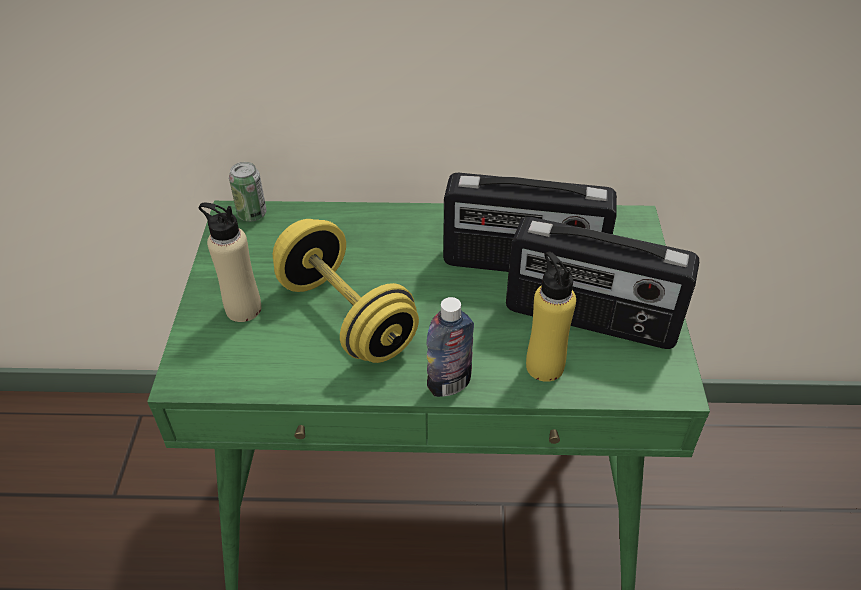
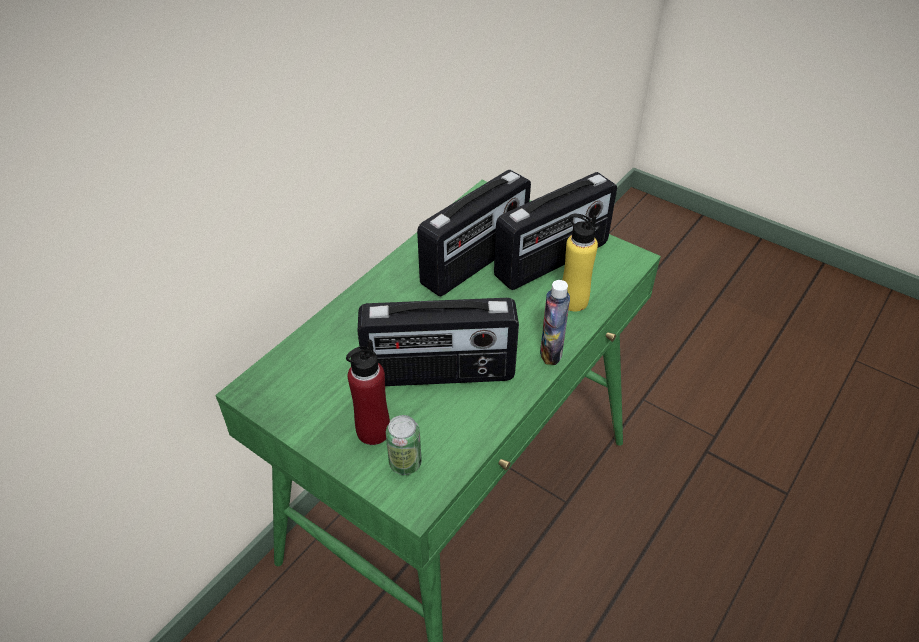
camera: 55 degrees left, 0 degrees up
beige bottle [199,203,261,322] -> red bottle [346,339,390,445]
can [229,162,267,221] -> can moved to [386,415,422,475]
yellow dumbbell [273,219,419,363] -> radio [357,298,519,386]

